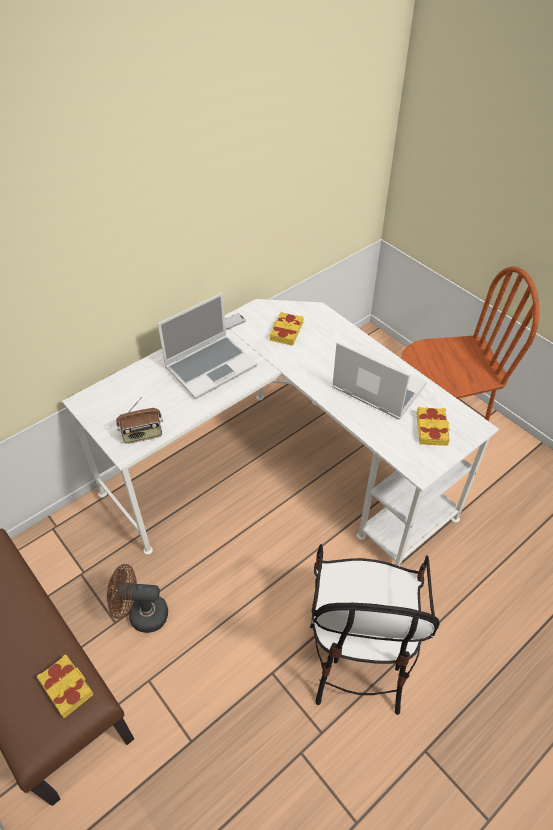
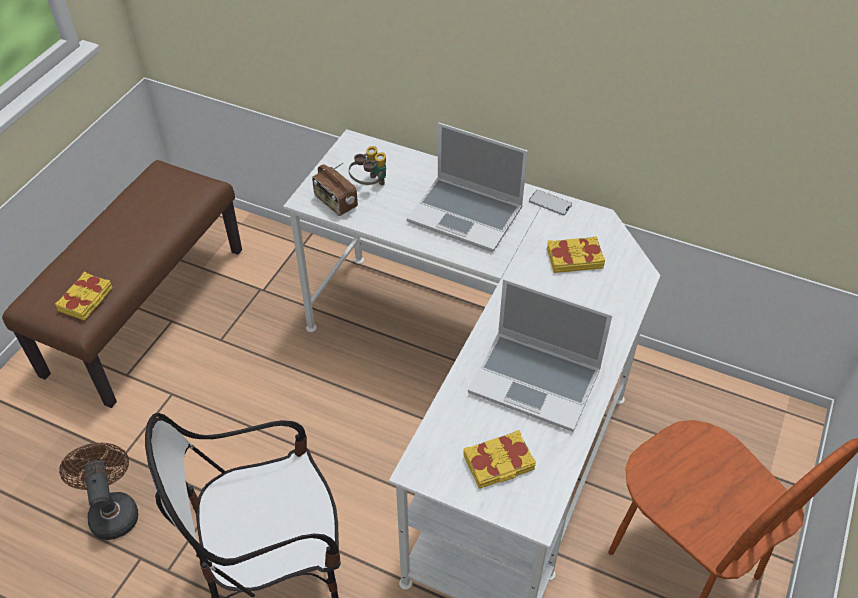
camera: 65 degrees right, 0 degrees up
brown fan [107,564,168,633] -> brown fan moved to [59,443,138,540]
laptop [332,342,427,419] -> laptop turned 105 degrees clockwise [468,279,612,432]
none -> binoculars [349,146,386,185]

